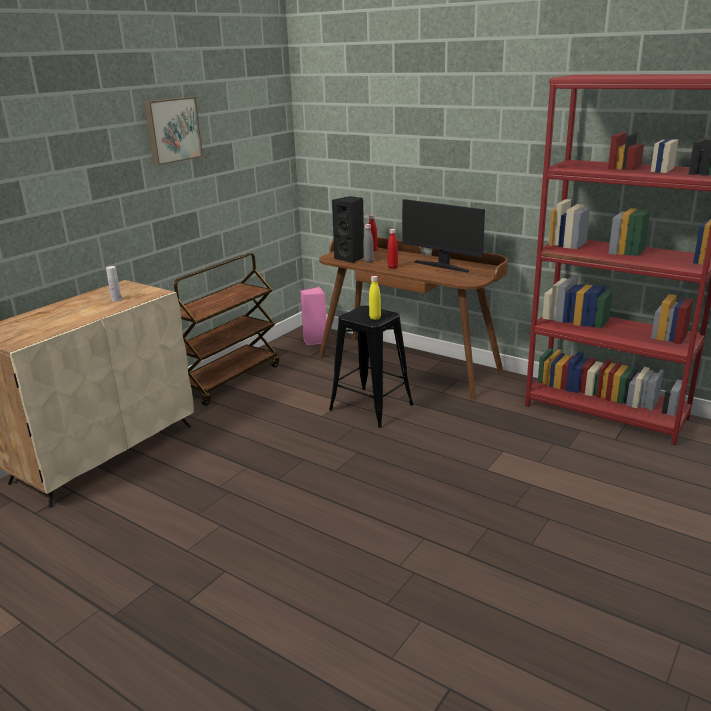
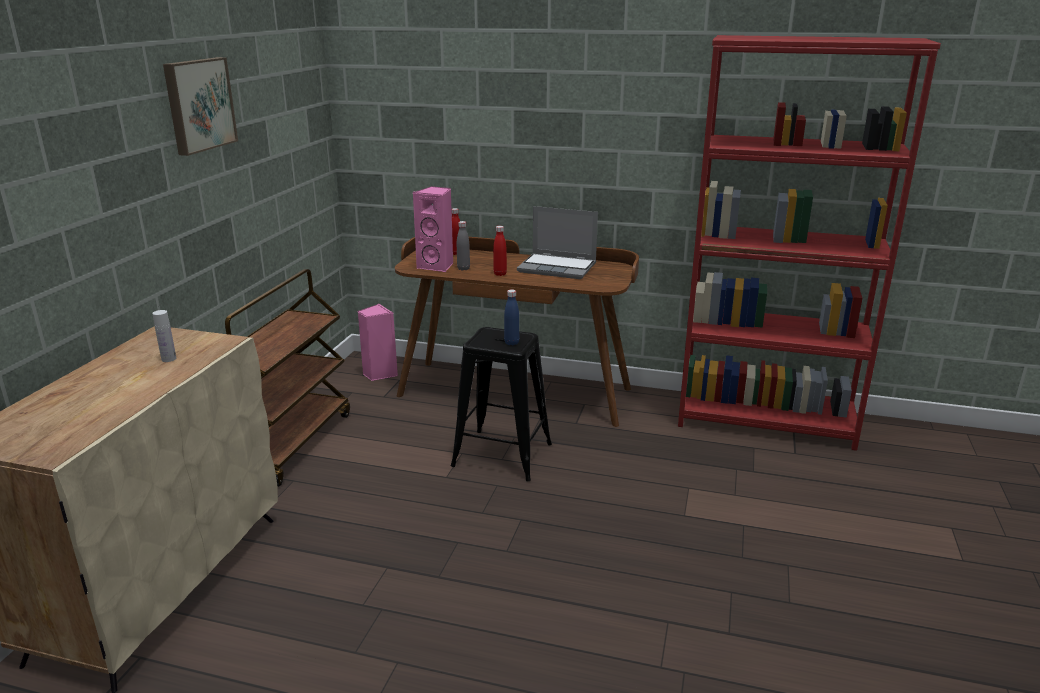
camera: 20 degrees left, 0 degrees up
black speaker [332,196,364,263] -> pink speaker [413,186,453,273]
yellow bottle [369,276,381,320] -> blue bottle [504,289,519,345]
monitor [402,199,485,272] -> laptop [517,206,598,279]

